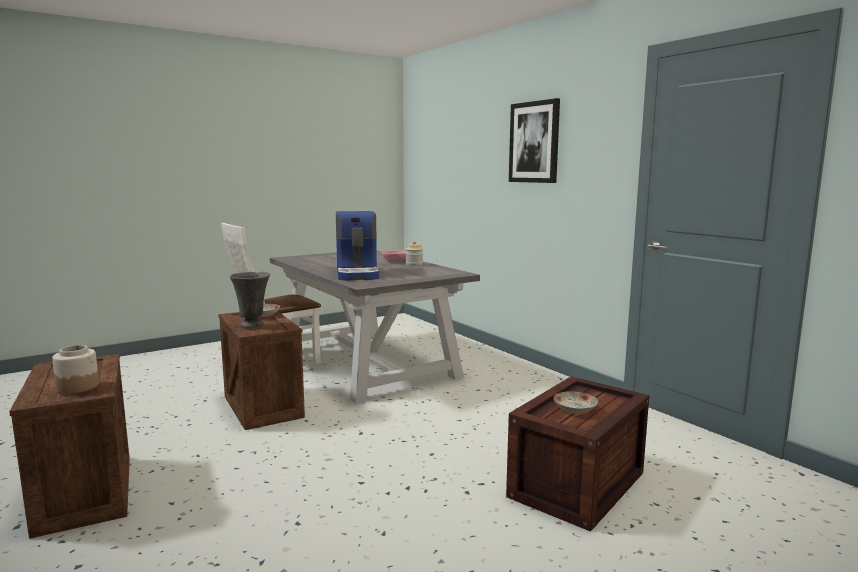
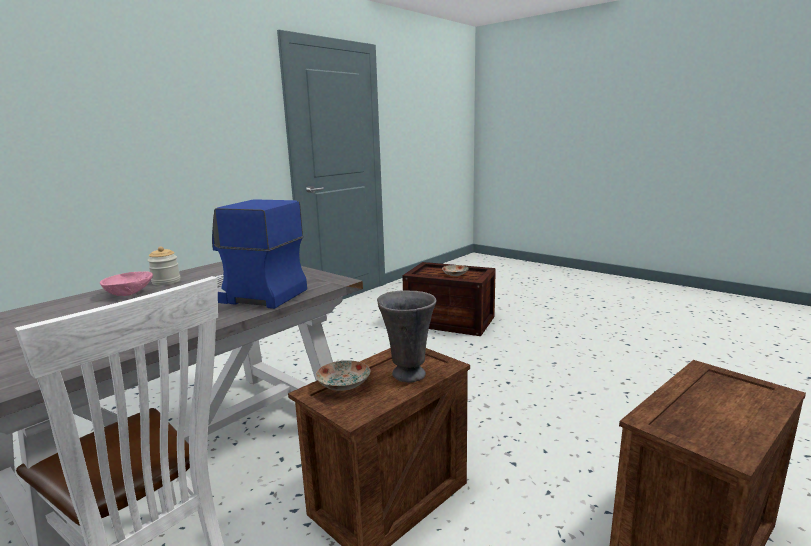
camera: 105 degrees left, 5 degrees up
jar [52,345,99,394] -> none
coffee machine [336,211,379,281] -> coffee machine turned 135 degrees counterclockwise [212,199,307,309]
picture [509,98,560,183] -> none

